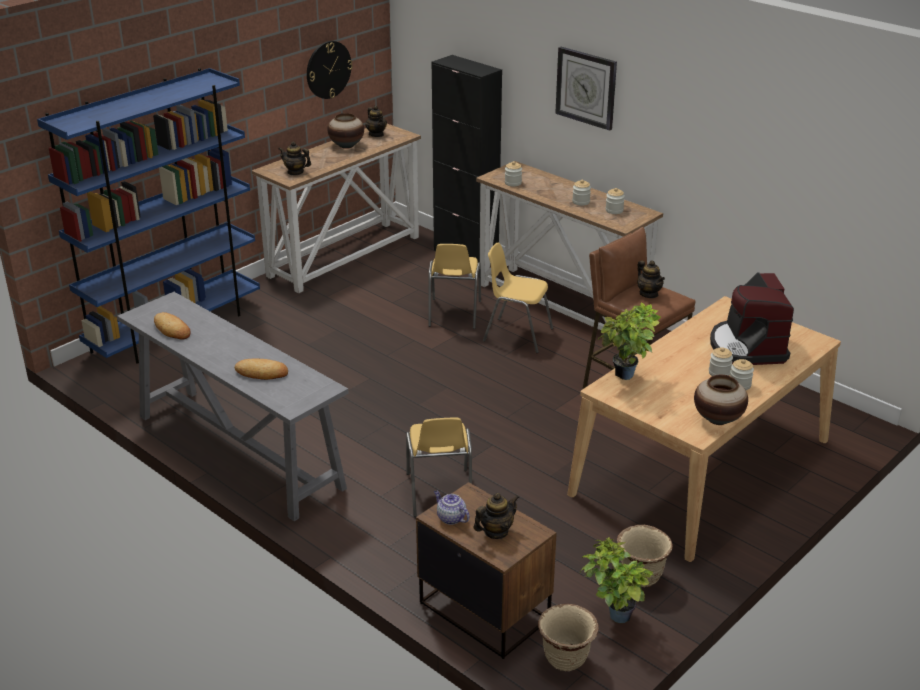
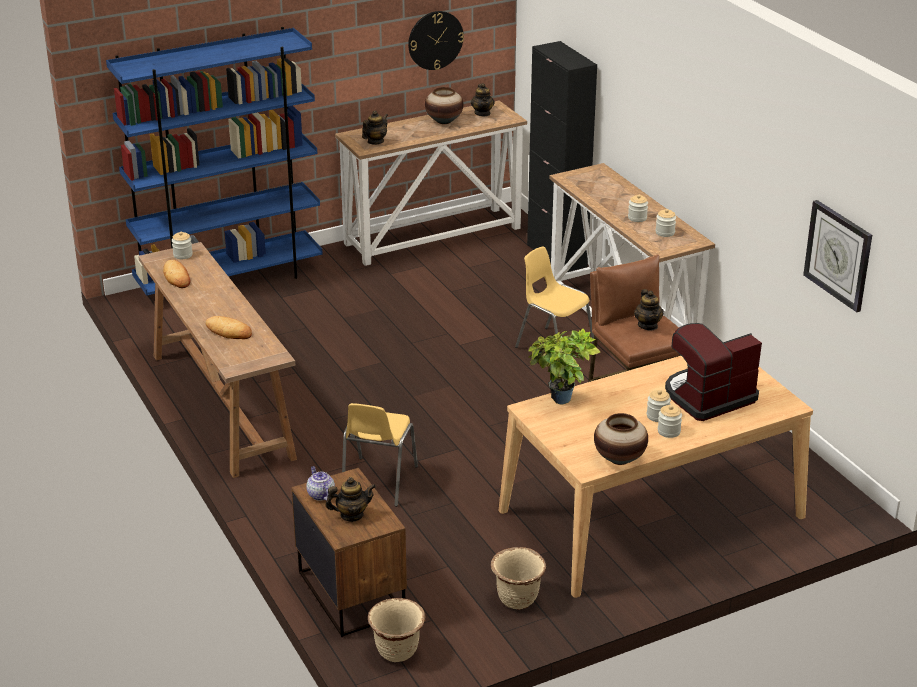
camera: 20 degrees right, 0 degrees up
grey console table [117,292,348,521] -> brown console table [138,242,297,478]
teapot [279,141,311,175] -> teapot turned 90 degrees clockwise [362,111,388,145]
yellow chair [428,244,481,329] -> none
jar [505,161,522,187] -> jar moved to [172,232,193,259]
wall clock [555,47,617,131] -> wall clock moved to [803,200,872,313]
potted plant [580,537,653,623] -> none
coffee machine [710,272,794,365] -> coffee machine turned 45 degrees clockwise [665,323,762,421]

